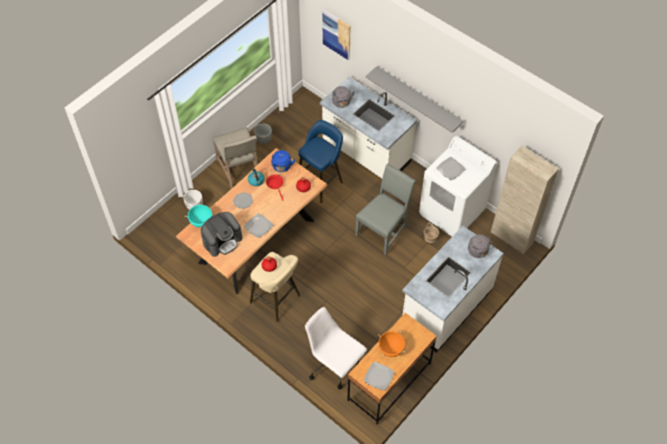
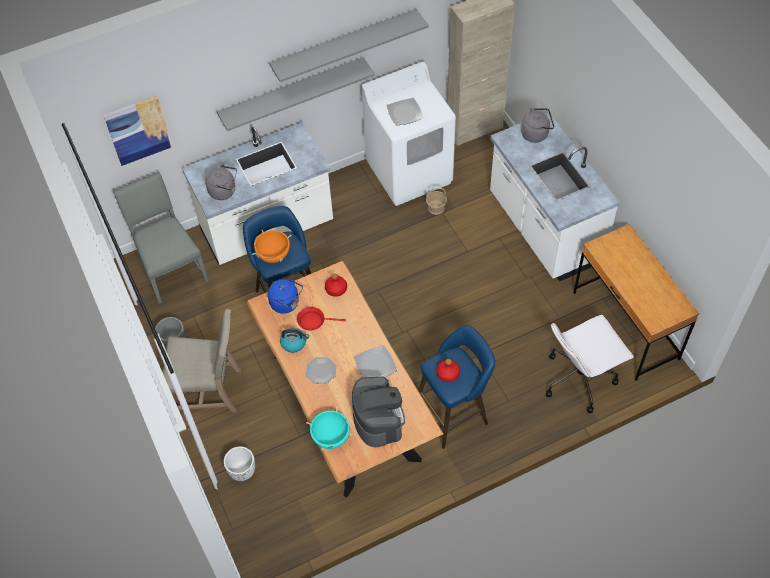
camera: 65 degrees left, 0 degrees up
beige stool [250,252,300,322] -> blue stool [419,325,495,449]
grey chair [355,164,416,255] -> grey chair moved to [113,172,209,304]
plate [364,362,395,391] -> none
orange cooking pot [378,331,406,357] -> orange cooking pot moved to [252,229,292,263]
none -> grey shelf [269,9,429,82]

